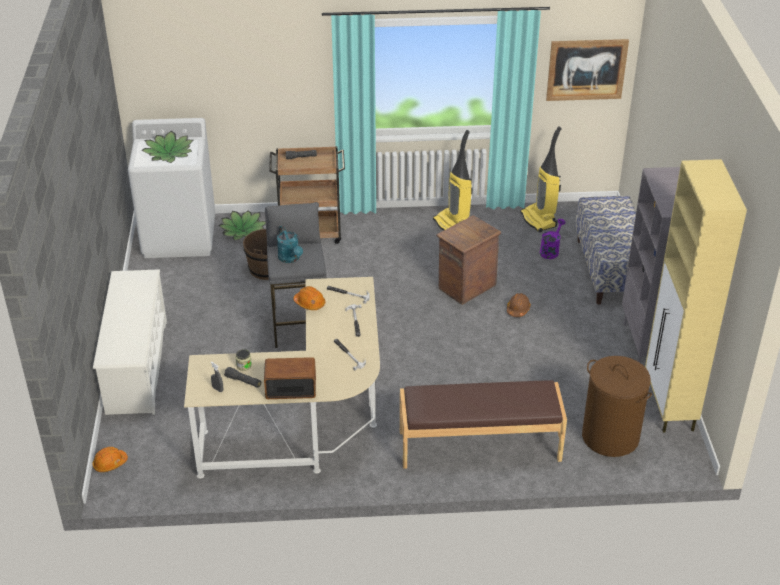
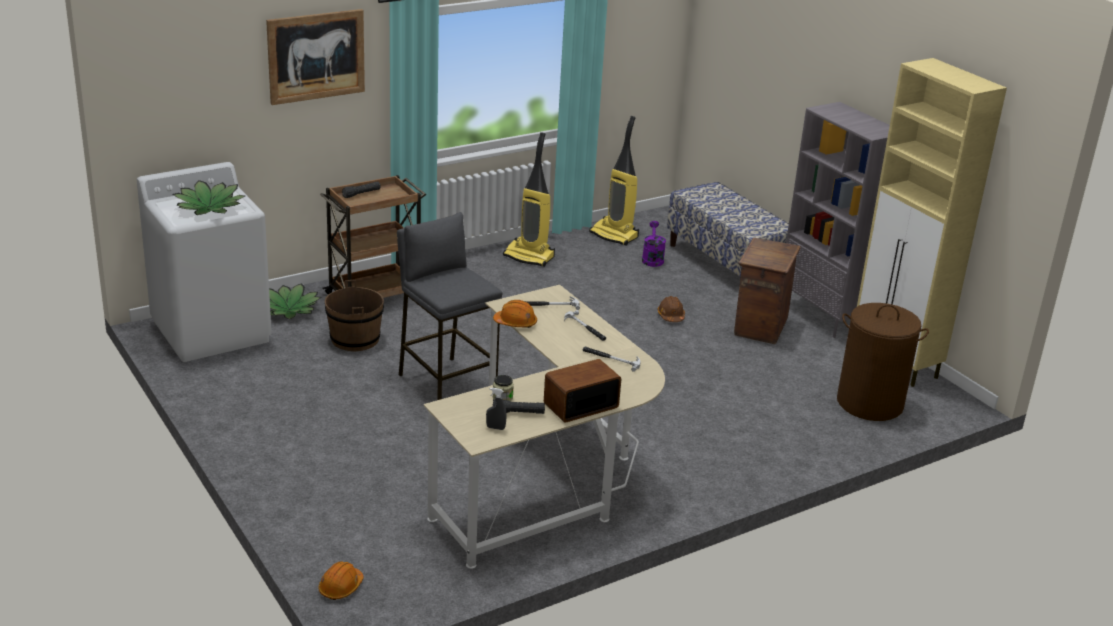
camera: 30 degrees left, 10 degrees down
white shoe rack [93,269,167,415] -> none
turquoise watering can [277,226,303,263] -> none
brown bench [400,380,567,469] -> none
crate [436,215,501,305] -> crate moved to [734,238,801,344]
picture [546,39,629,101] -> picture moved to [266,9,365,105]

